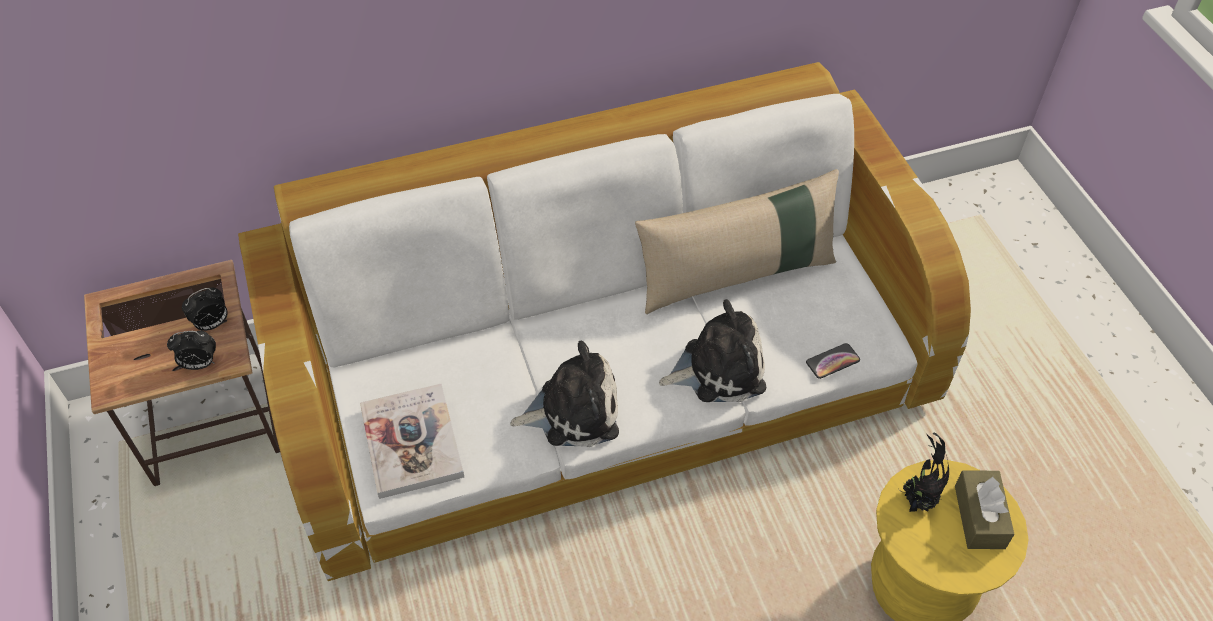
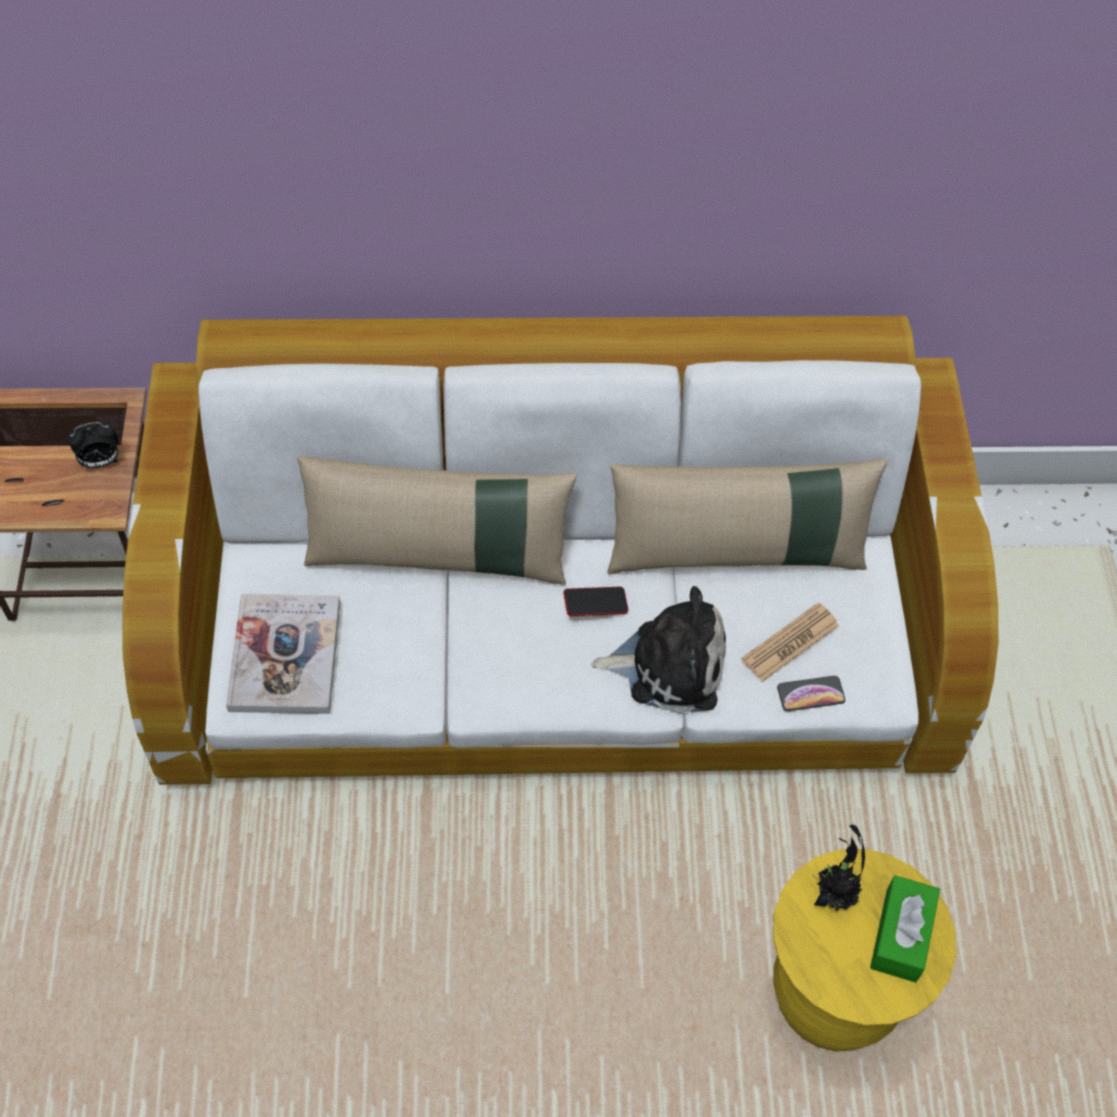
camera: 15 degrees right, 5 degrees up
alarm clock [167,331,216,370] -> none
plush toy [510,341,619,447] -> none
brown tissue box [955,470,1015,549] -> green tissue box [870,875,940,983]
none -> beige pillow [297,456,576,585]
none -> phone [563,587,629,616]
none -> newspaper [741,602,839,682]

